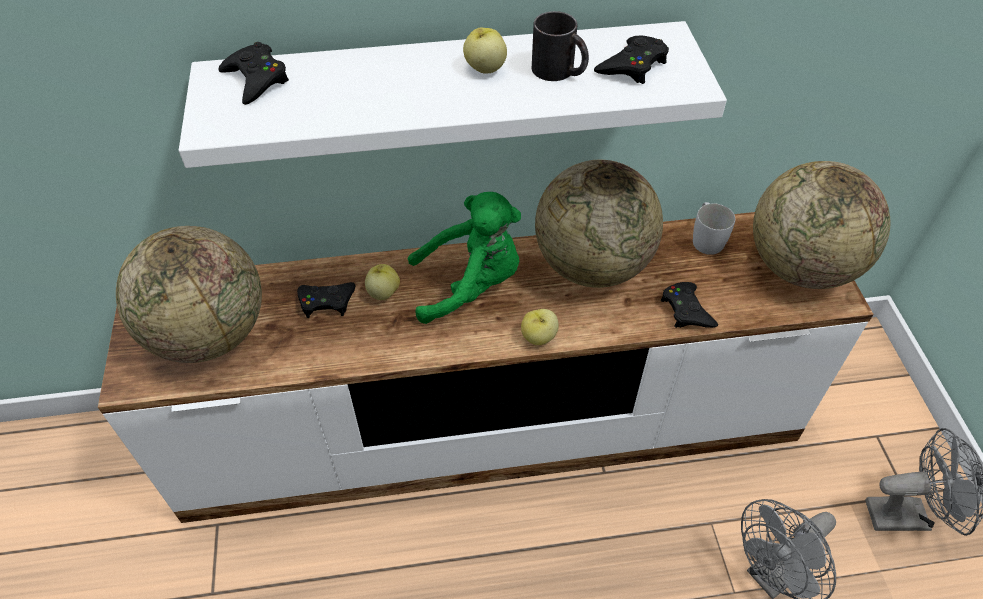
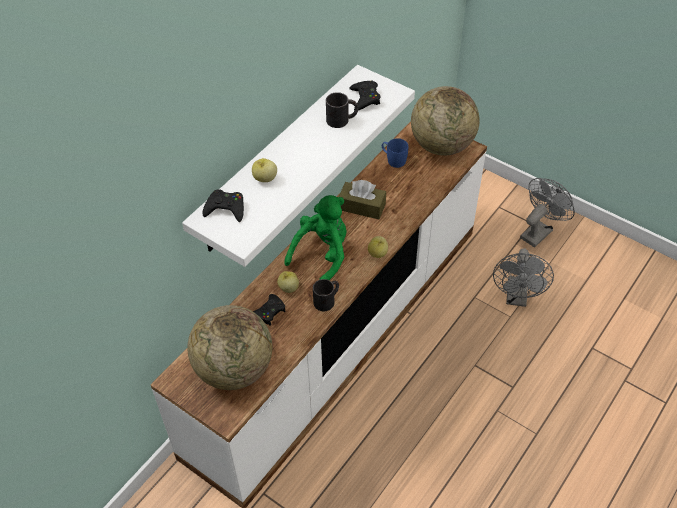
camera: 45 degrees left, 0 degrees up
apple [463,28,507,74] -> apple moved to [252,158,277,182]
globe [535,160,663,288] -> brown tissue box [339,180,386,219]
black game controller [661,282,718,328] -> none
white mug [693,202,735,255] -> blue mug [382,138,408,168]
none -> black mug [313,279,339,311]

